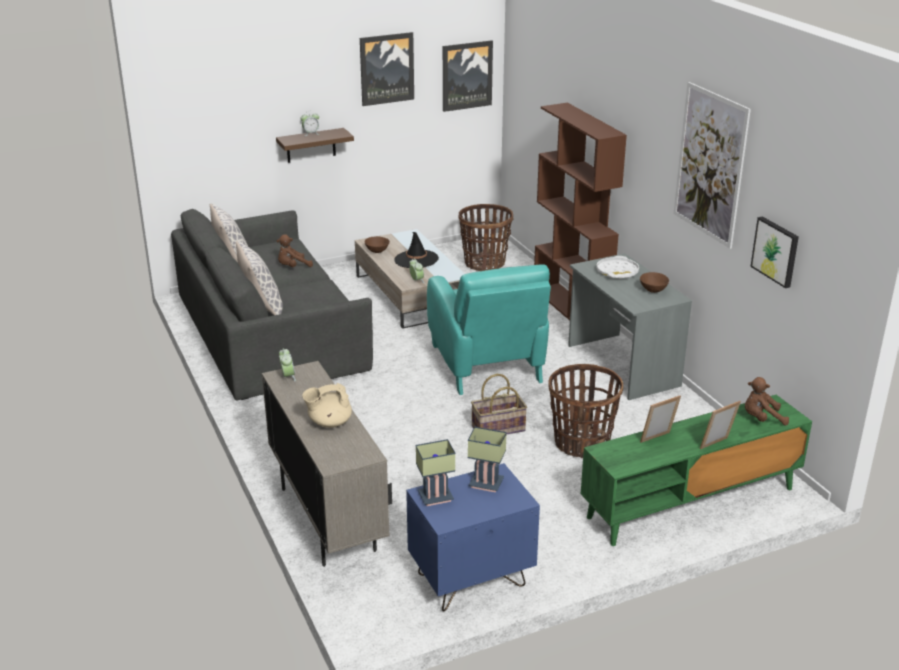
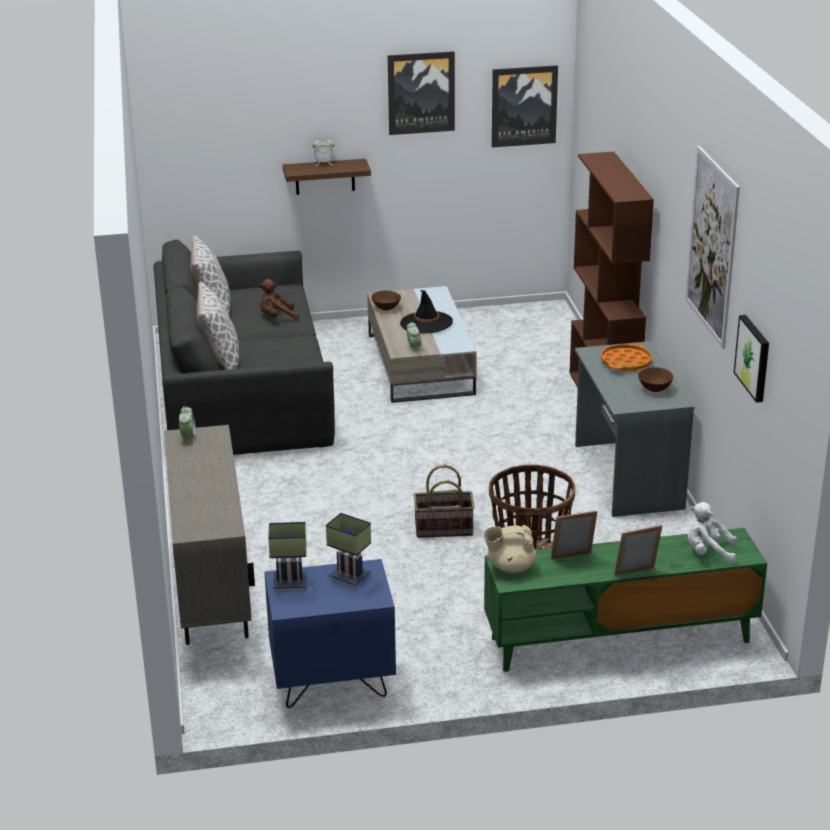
camera: 15 degrees right, 0 degrees up
beige teapot [302,383,352,428] -> beige teapot moved to [483,525,536,573]
turquoise armchair [427,265,551,395] -> none
basket [459,204,514,271] -> none
white tray [596,256,639,279] -> orange tray [601,343,652,371]
brown plush toy [745,377,789,426] -> white plush toy [688,502,737,563]

